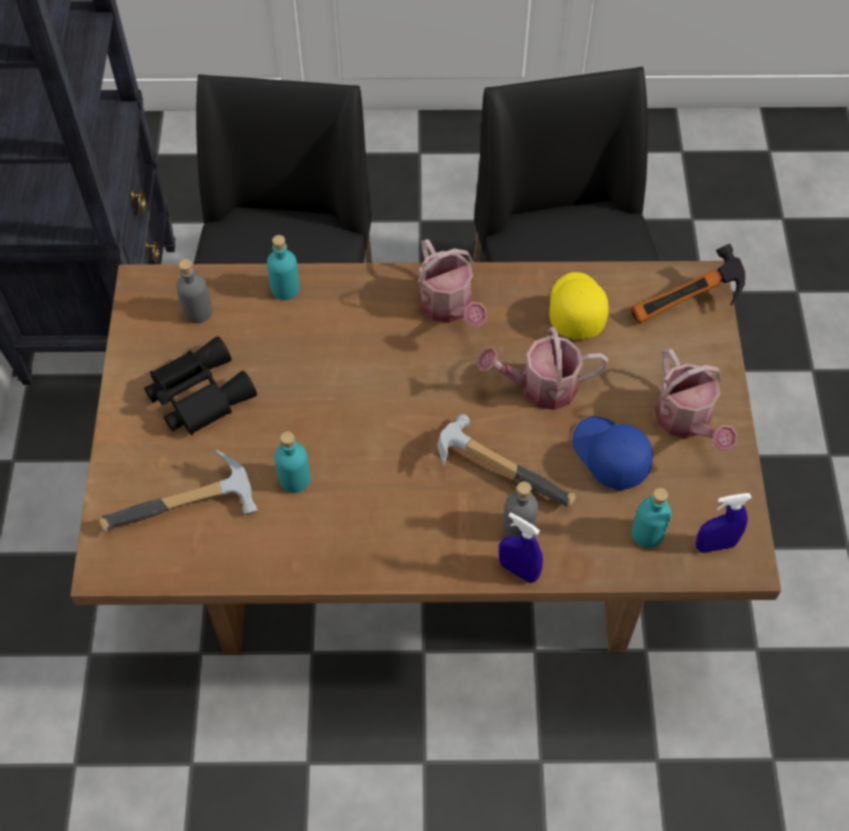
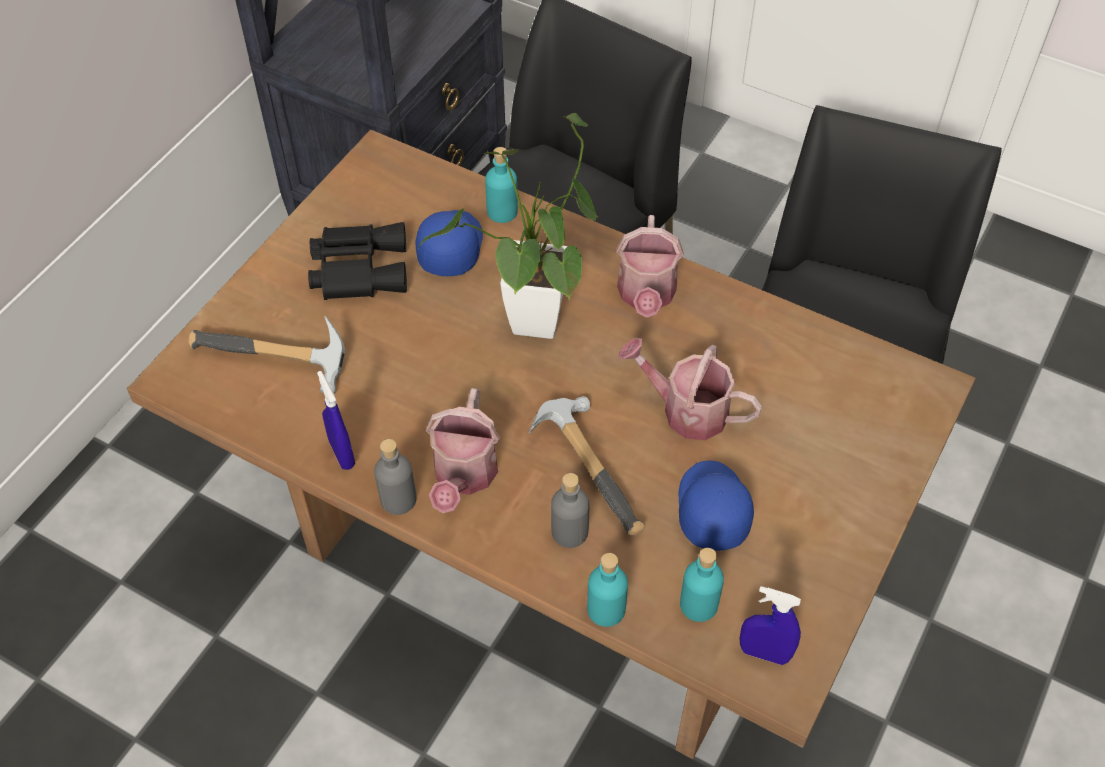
camera: 30 degrees right, 5 degrees down
grey bottle [176,259,213,324] -> grey bottle moved to [374,439,417,515]
turquoise bottle [275,431,311,493] -> turquoise bottle moved to [587,553,628,627]
blue spray bottle [499,512,543,583] -> blue spray bottle moved to [317,371,355,470]
yellow cap [550,272,609,339] -> none
hammer [630,244,745,324] -> none
watering can [655,349,738,452] -> watering can moved to [426,388,500,513]
none -> blue cap [415,210,483,276]
none -> potted plant [418,113,598,339]

